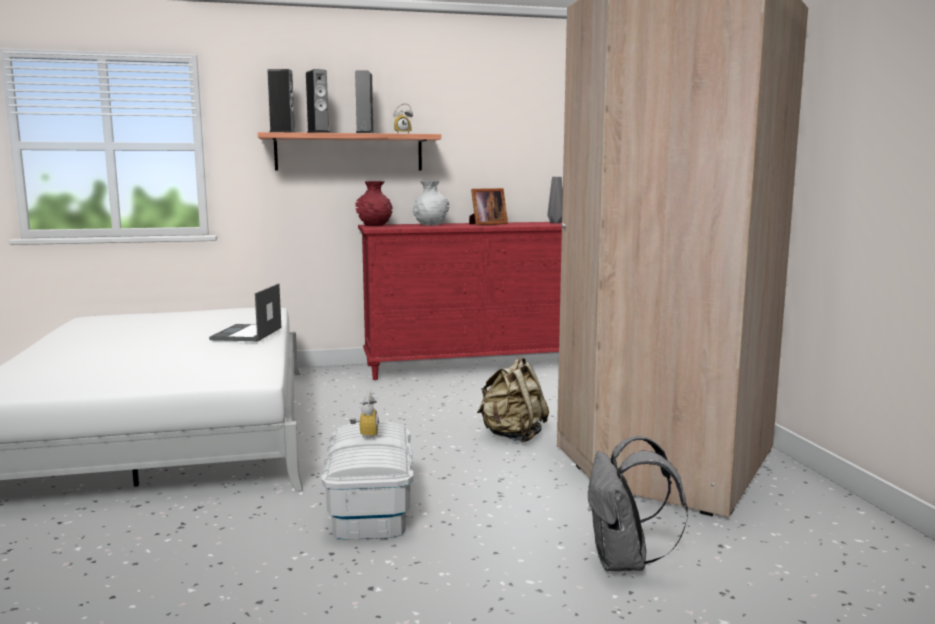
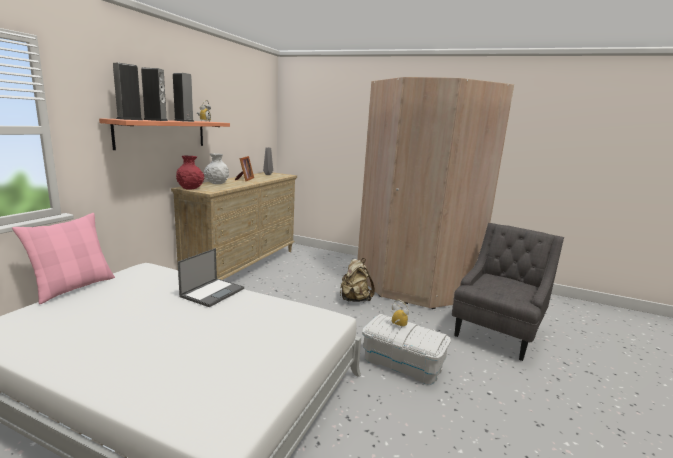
camera: 55 degrees left, 5 degrees up
laptop [209,284,281,341] -> laptop turned 105 degrees counterclockwise [178,248,244,307]
red dresser [358,222,562,380] -> beige dresser [171,172,297,280]
grey backpack [588,436,688,571] -> grey armchair [452,223,564,361]
none -> pink pillow [12,213,115,304]

